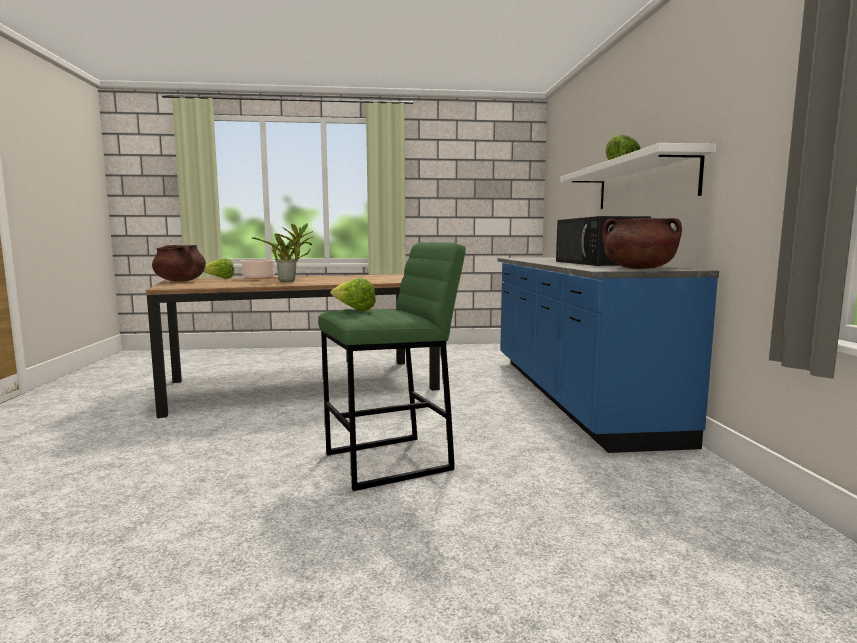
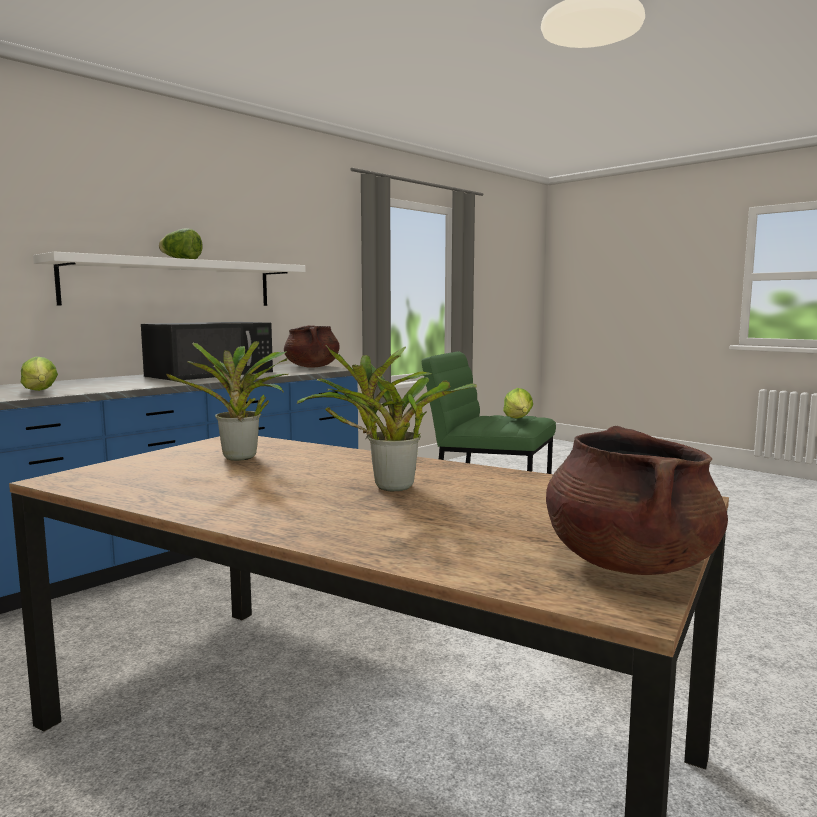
camera: 130 degrees left, 0 degrees up
lettuce [203,258,234,279] -> lettuce moved to [21,356,58,391]
cooking pot [242,258,294,279] -> none
none -> potted plant [166,341,288,461]

